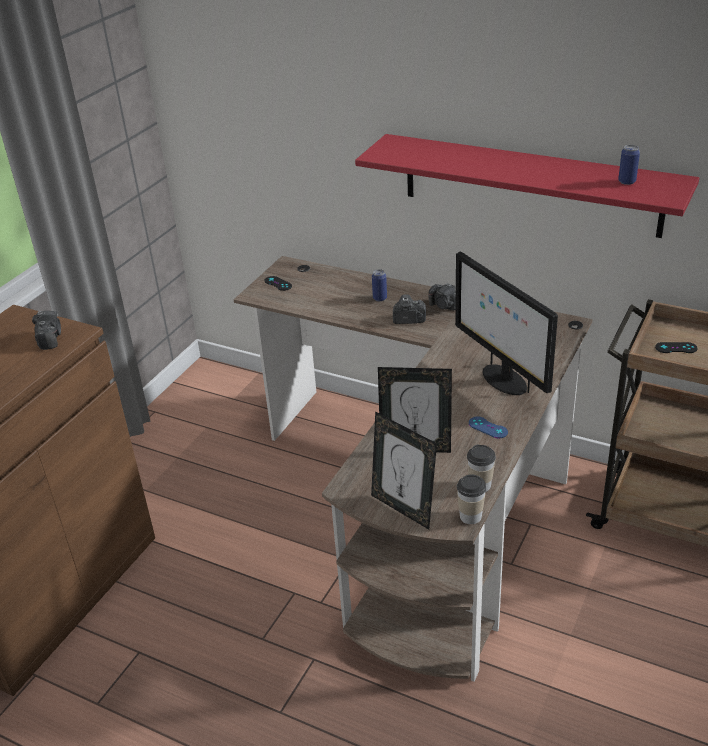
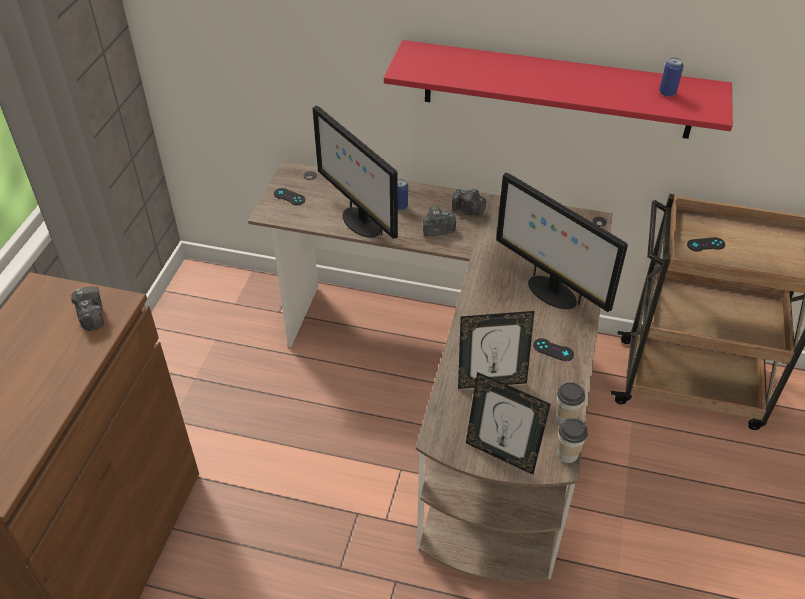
camera: 15 degrees left, 10 degrees up
blue game controller [469,417,508,438] -> black game controller [533,338,574,361]
none -> monitor [313,105,398,239]

